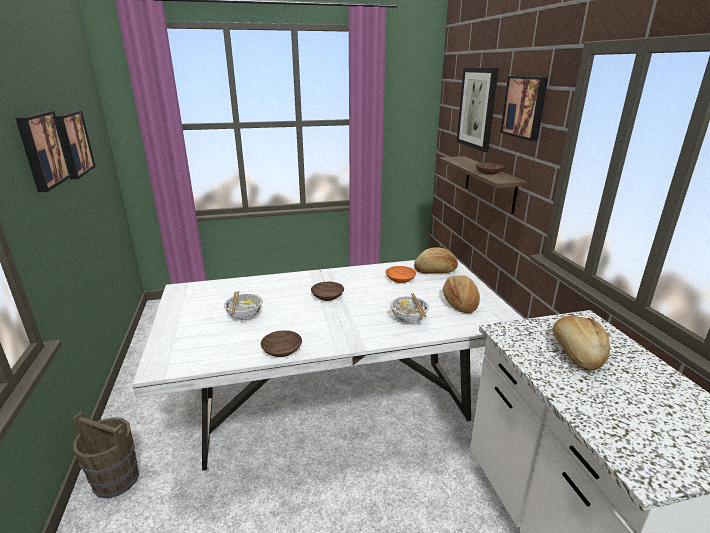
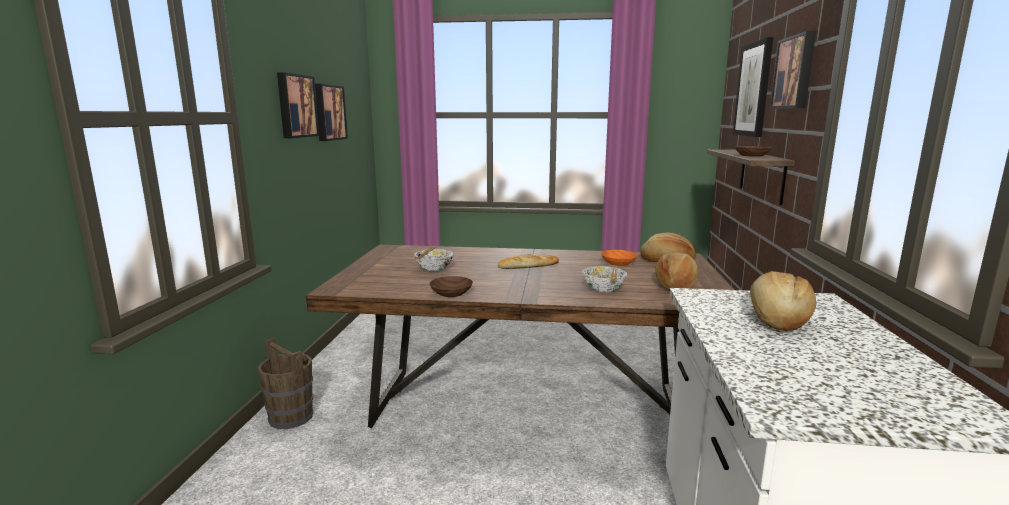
camera: 20 degrees right, 10 degrees down
white dining table [132,260,523,471] -> brown dining table [306,245,735,428]
brown bowl [311,282,344,301] -> bread [498,254,559,269]

